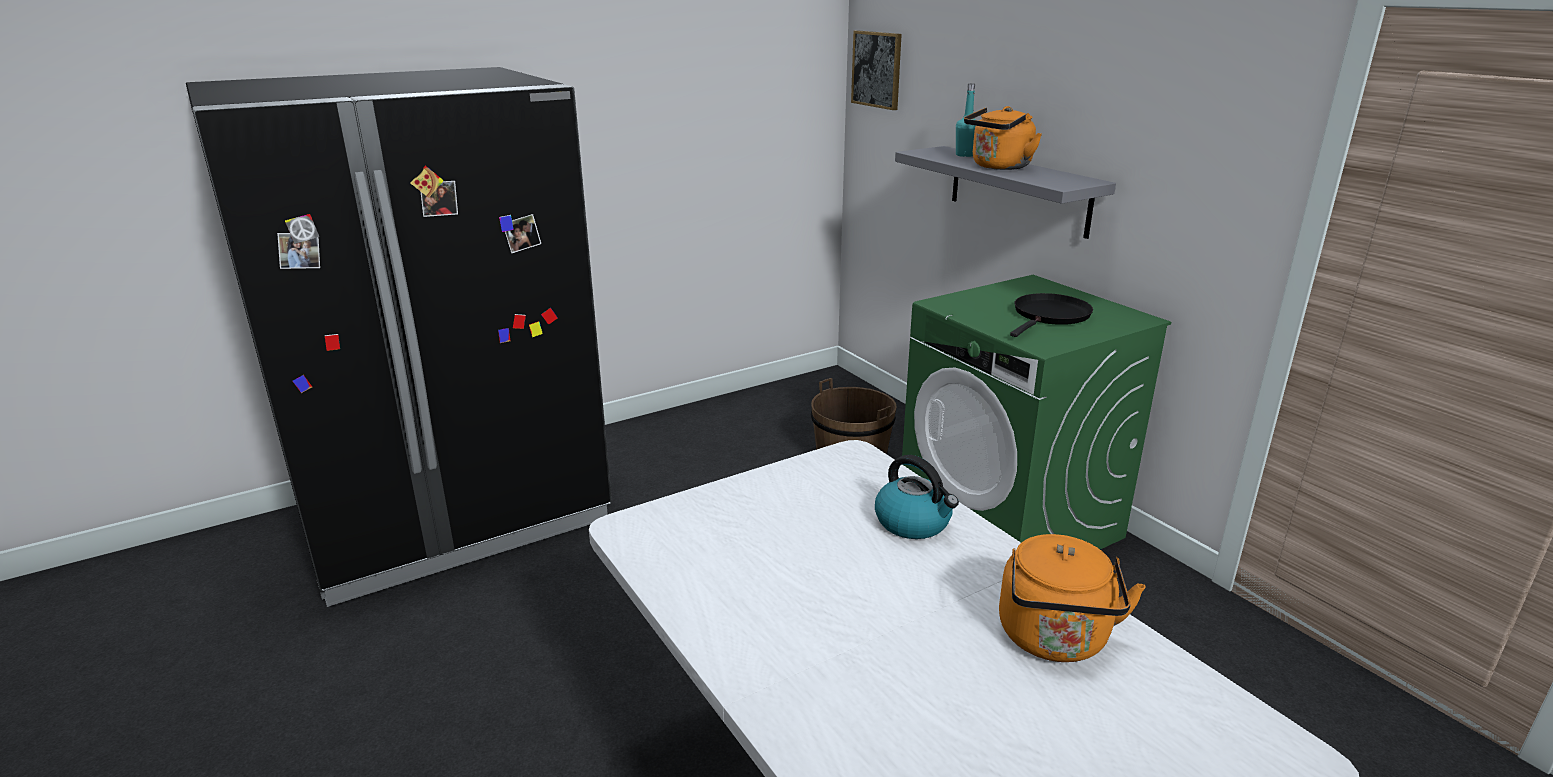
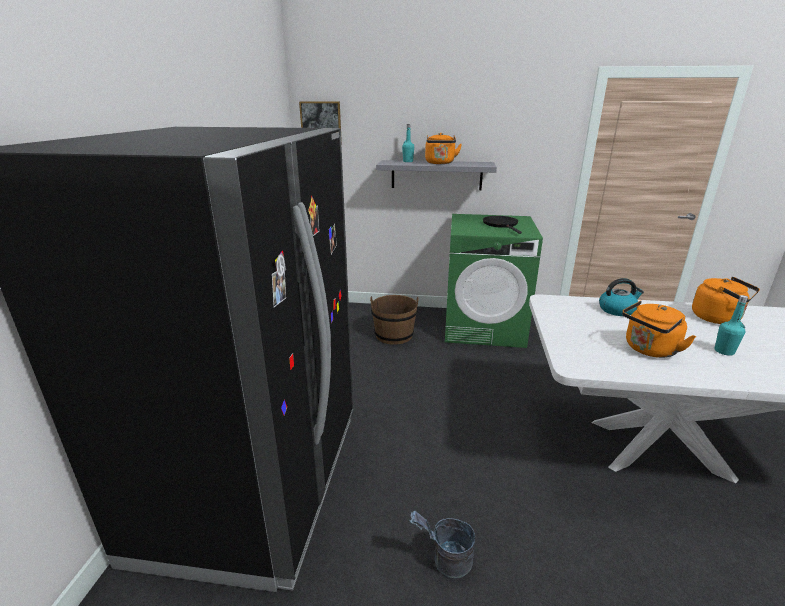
camera: 50 degrees left, 0 degrees up
none -> grey bucket [409,511,475,578]
none -> orange kettle [622,300,696,358]
none -> turquoise bottle [714,295,748,356]

